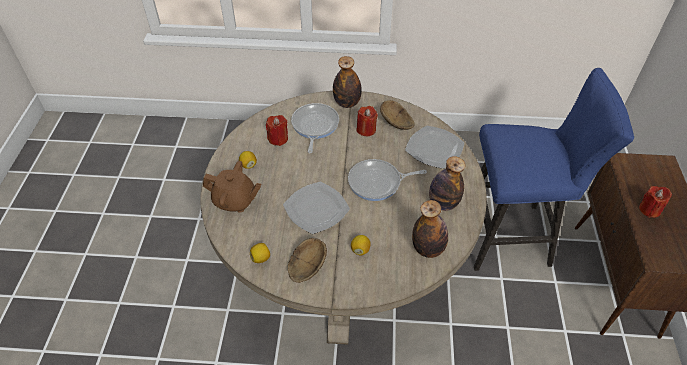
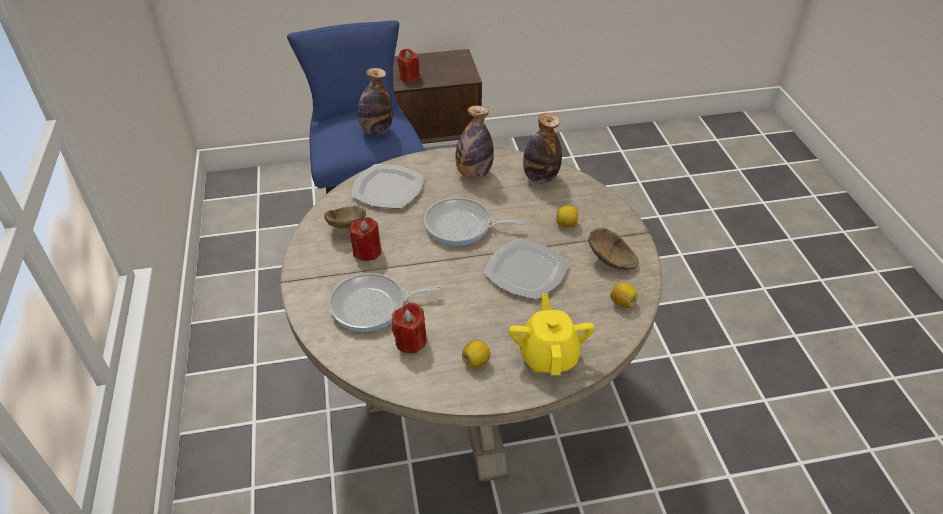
camera: 105 degrees left, 5 degrees down
brown teapot [203,161,261,213] -> yellow teapot [509,294,595,375]
bottle [333,56,362,108] -> bottle moved to [358,68,393,135]
frying pan [348,159,427,201] -> frying pan turned 120 degrees clockwise [424,198,525,246]

